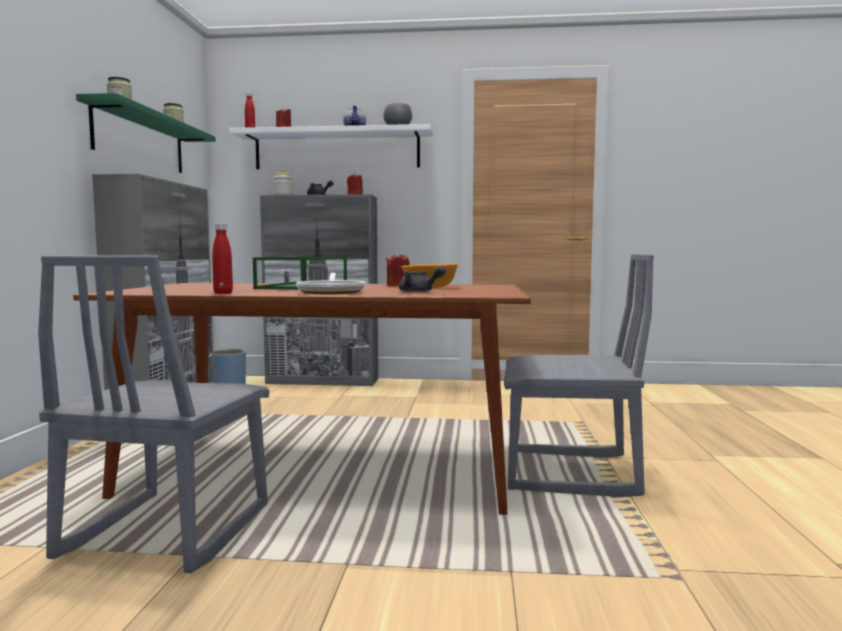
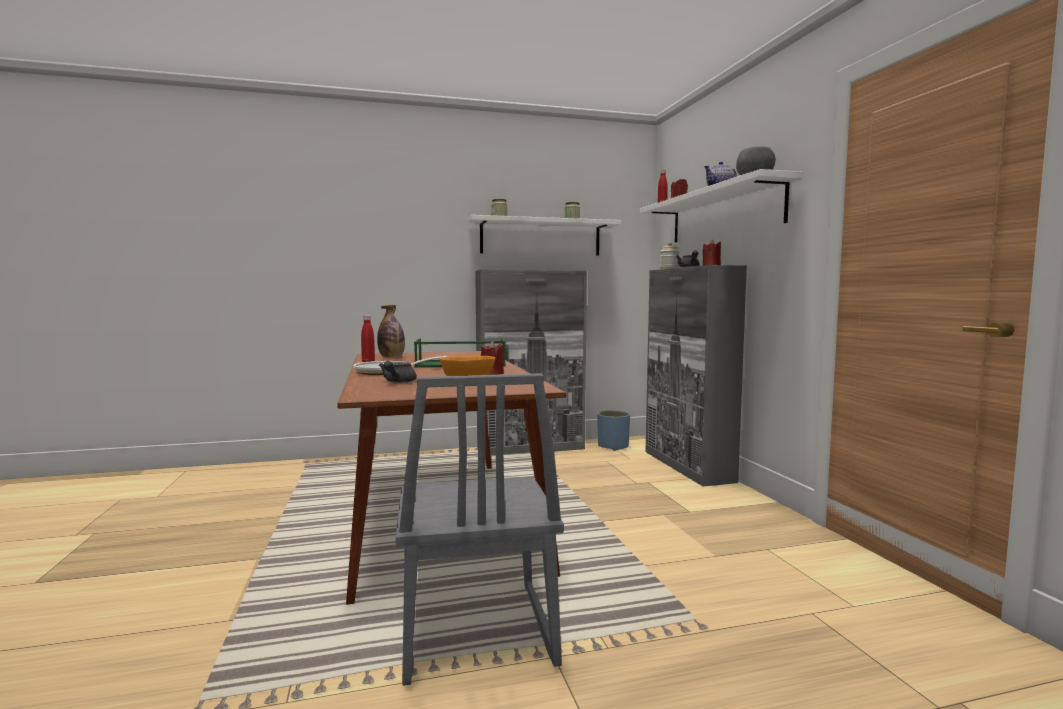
camera: 70 degrees right, 0 degrees up
grey chair [38,255,269,573] -> none
green shelf [76,93,216,173] -> white shelf [467,215,621,256]
none -> bottle [377,305,405,358]

